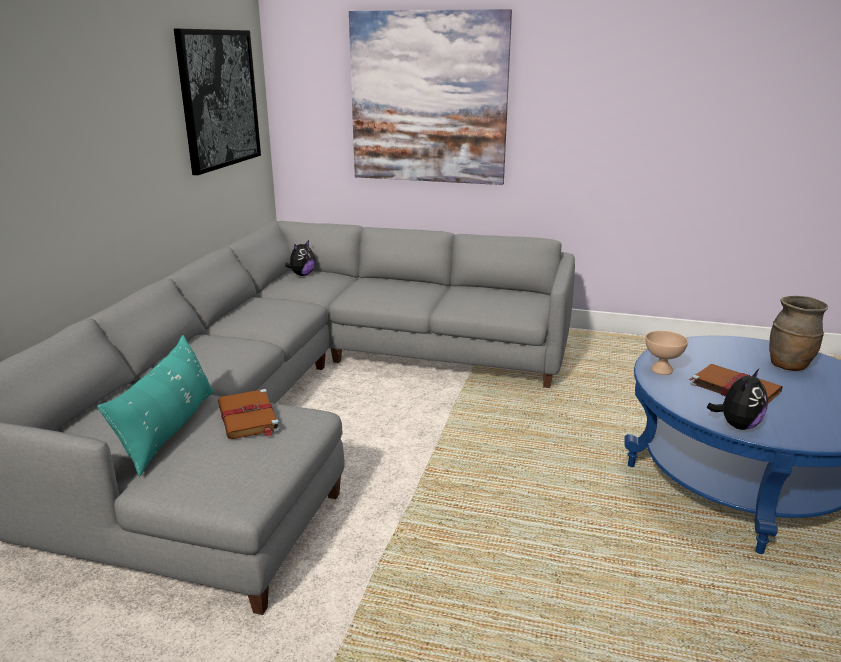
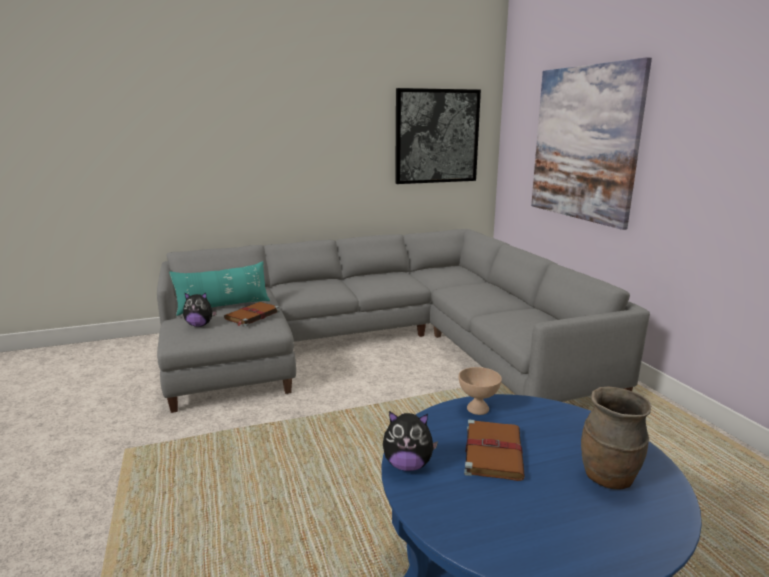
camera: 55 degrees right, 5 degrees down
plush toy [285,240,315,276] -> plush toy moved to [183,292,217,327]

